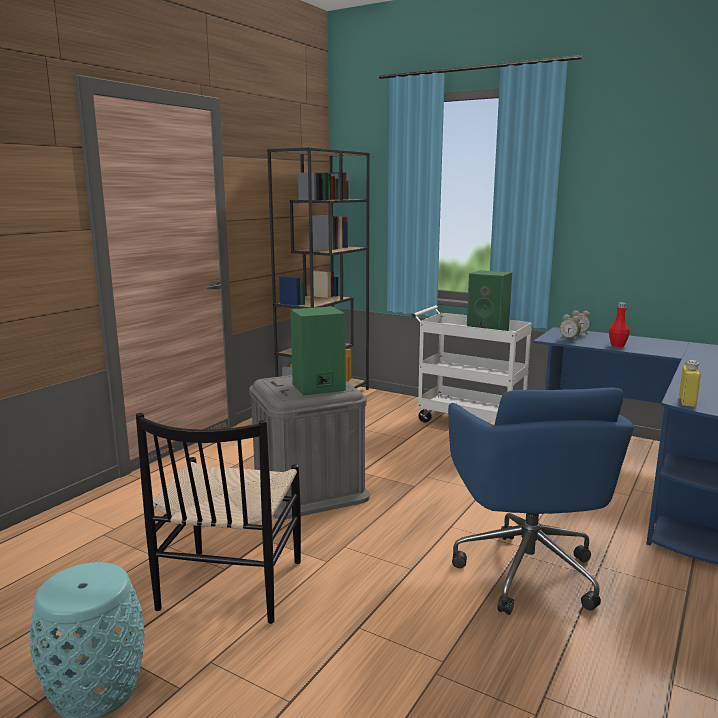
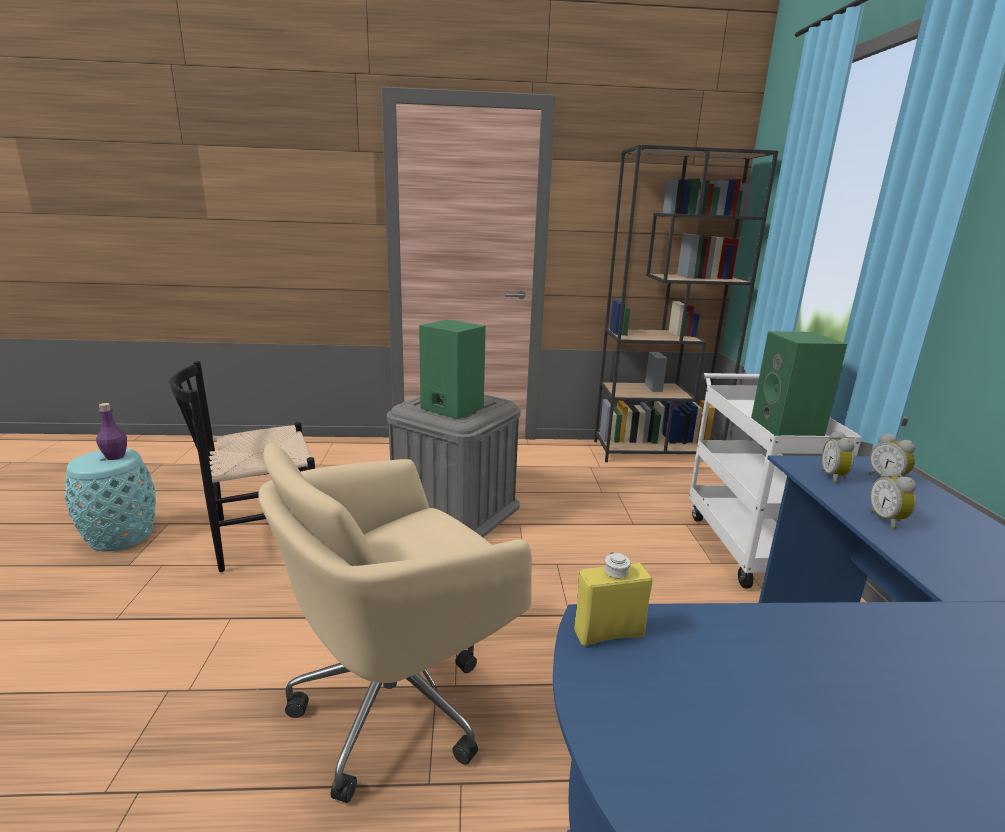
camera: 55 degrees right, 5 degrees up
blue office chair [448,388,634,615] -> beige office chair [258,443,532,803]
red bottle [609,302,630,347] -> alarm clock [870,467,917,529]
none -> purple bottle [96,403,127,460]

